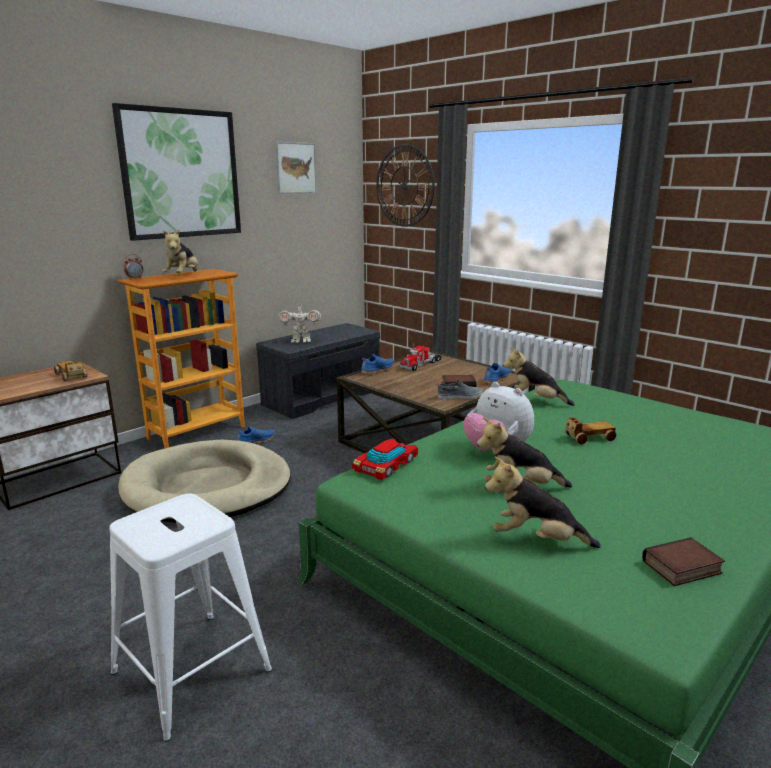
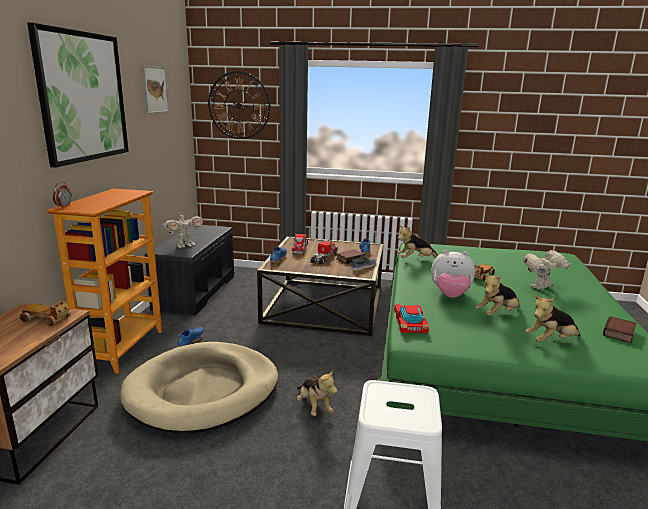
camera: 35 degrees left, 0 degrees up
plush toy [162,229,198,273] -> plush toy moved to [297,370,337,416]
none -> toy truck [311,239,338,265]
none -> toy robot [523,249,571,290]

